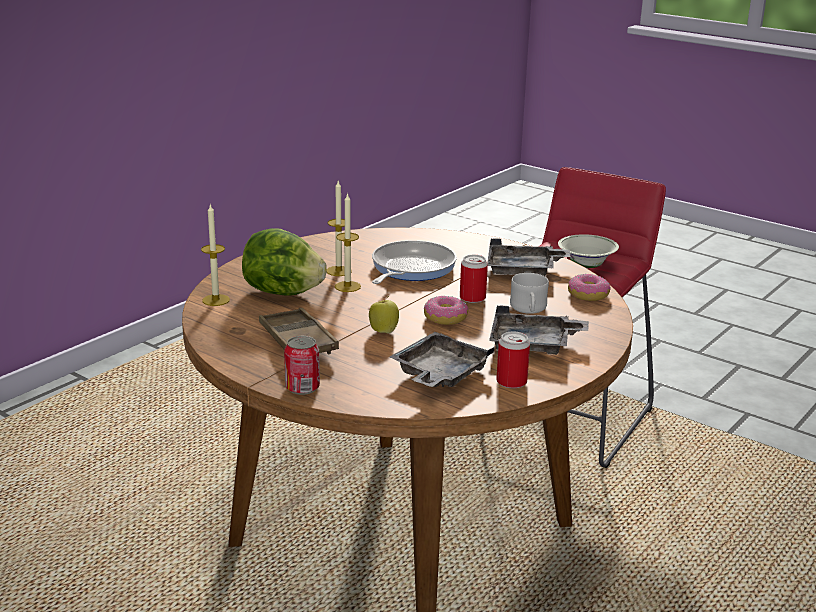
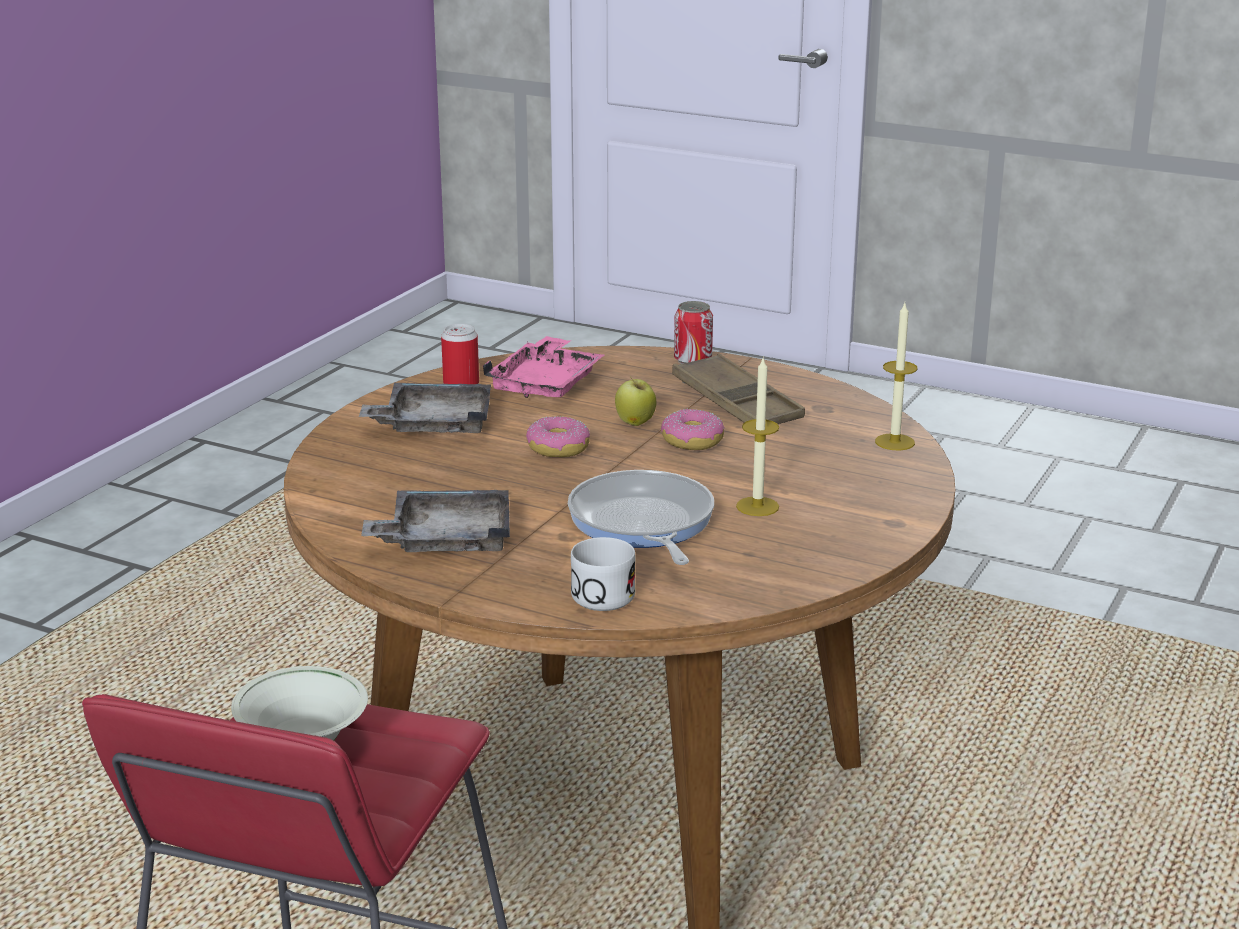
camera: 170 degrees right, 0 degrees up
lettuce [242,228,327,296] -> none
candle [335,193,361,292] -> none
frying pan [372,240,457,284] -> frying pan turned 150 degrees clockwise [568,470,714,565]
grey tray [390,332,495,387] -> pink tray [483,336,604,398]
can [460,255,488,303] -> none
white mug [510,273,549,314] -> white mug moved to [571,537,636,611]
donut [568,274,611,301] -> donut moved to [661,409,725,450]

